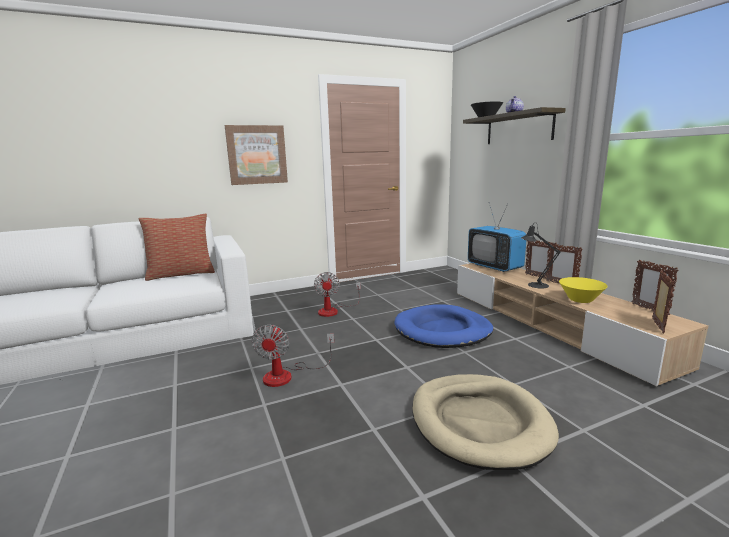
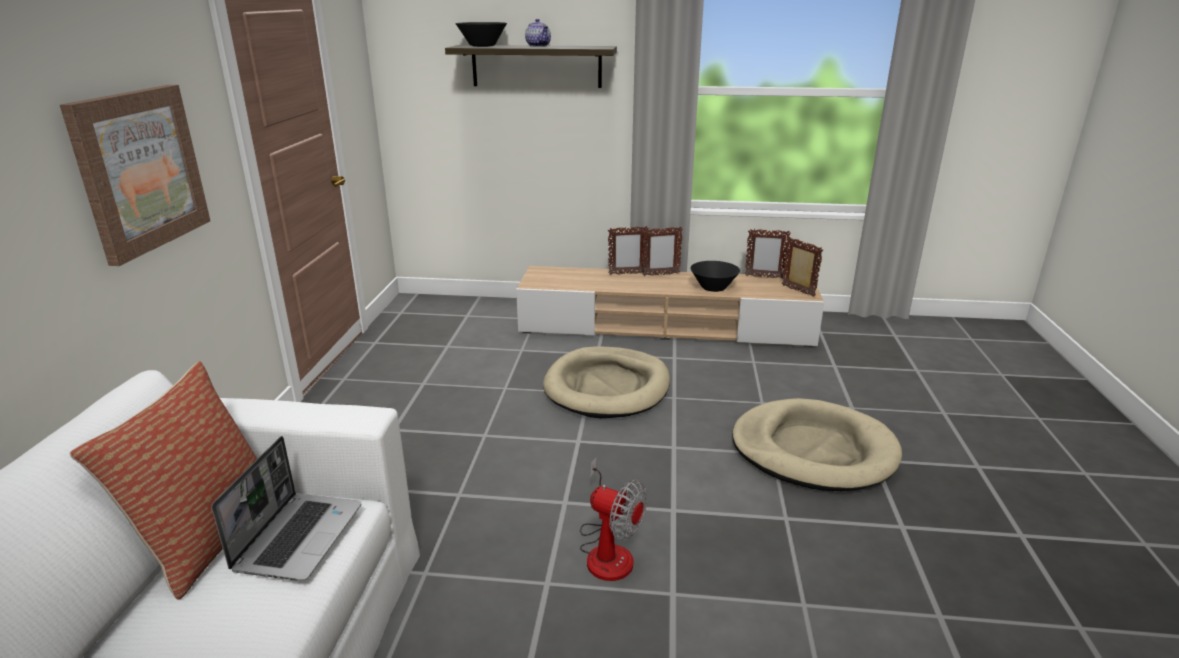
camera: 60 degrees left, 10 degrees up
fan [314,272,361,317] -> none
blue dog bed [394,304,493,348] -> beige dog bed [543,346,670,418]
television [468,203,527,272] -> none
black table lamp [521,222,561,289] -> none
yellow bowl [559,277,608,303] -> black bowl [690,261,740,292]
none -> laptop [211,436,362,581]

